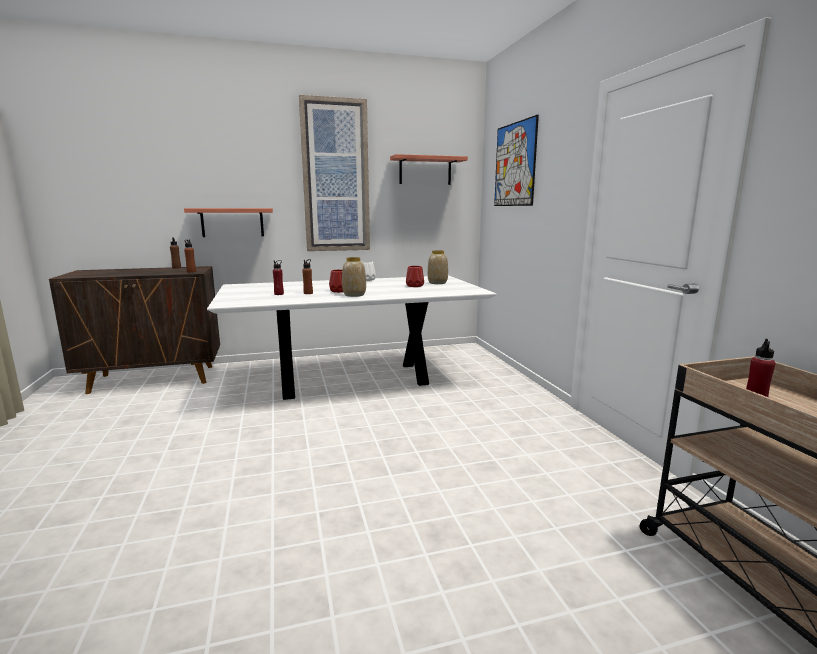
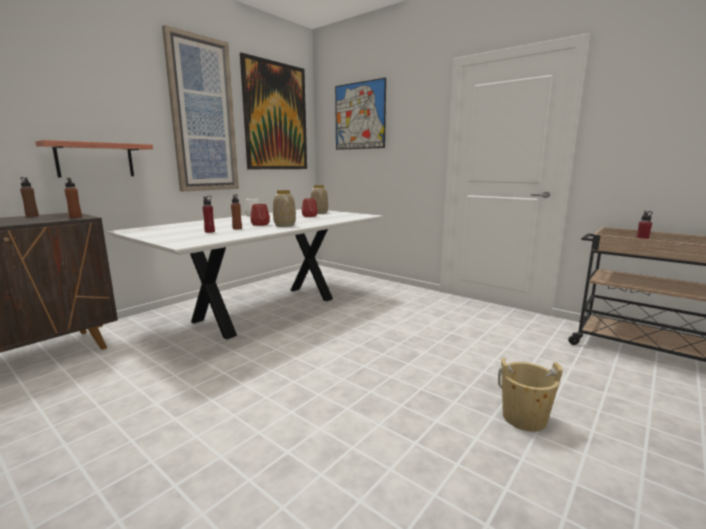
camera: 35 degrees left, 0 degrees up
shelf [390,154,468,185] -> picture [240,53,307,169]
none -> beige bucket [498,358,563,432]

